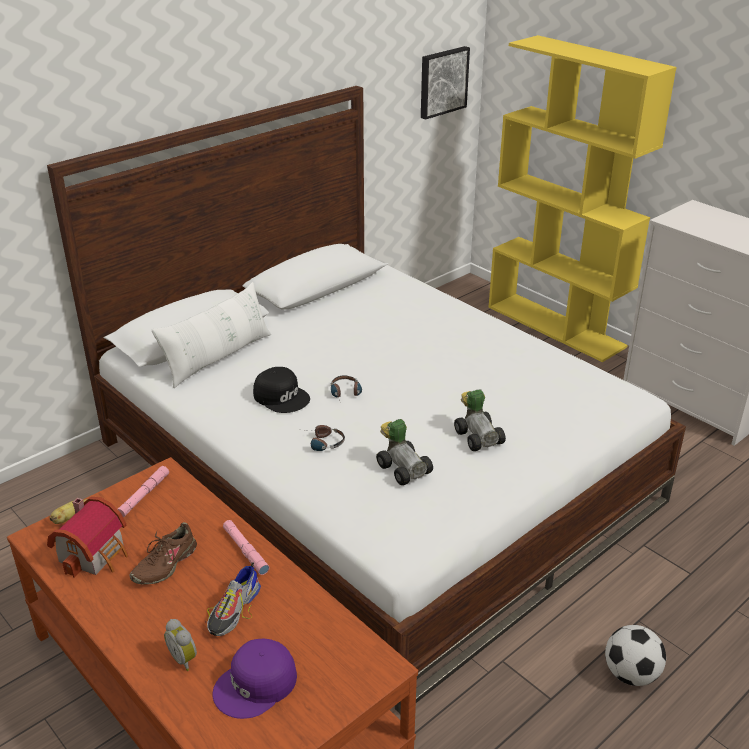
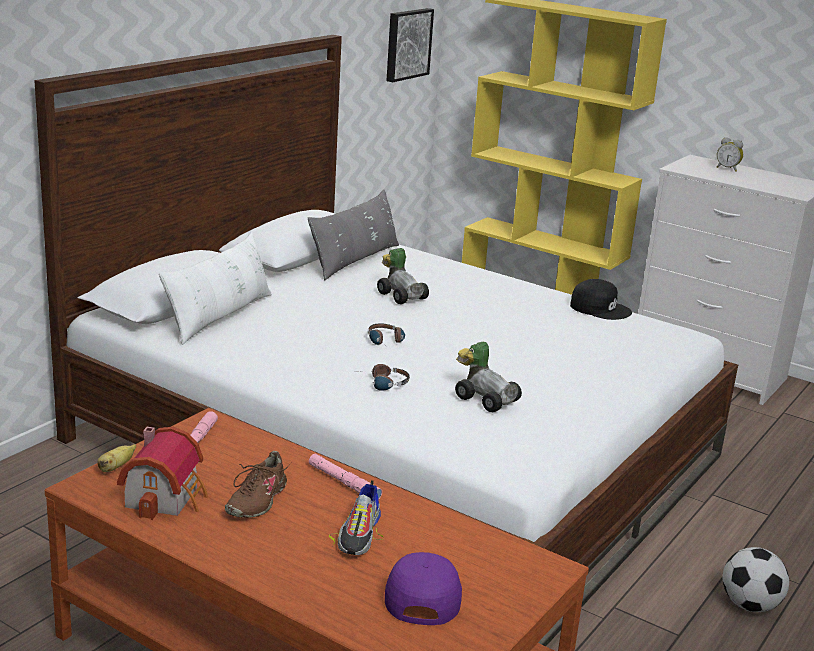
camera: 15 degrees left, 10 degrees down
alarm clock [164,619,197,671] -> alarm clock moved to [717,137,743,172]
purple cap [212,639,297,719] -> purple cap turned 150 degrees clockwise [385,552,462,625]
black cap [253,367,310,413] -> black cap moved to [570,279,632,320]
toy car [454,390,506,451] -> toy car moved to [377,248,429,304]
none -> grey pillow [308,190,399,281]

